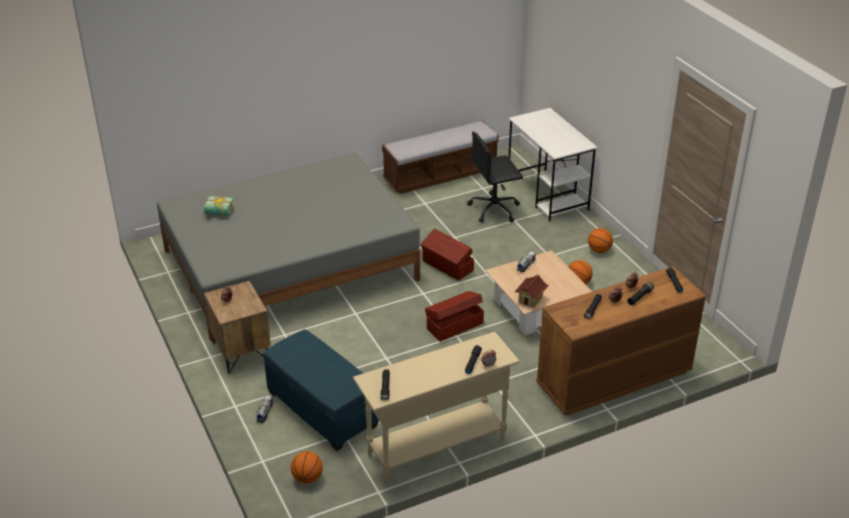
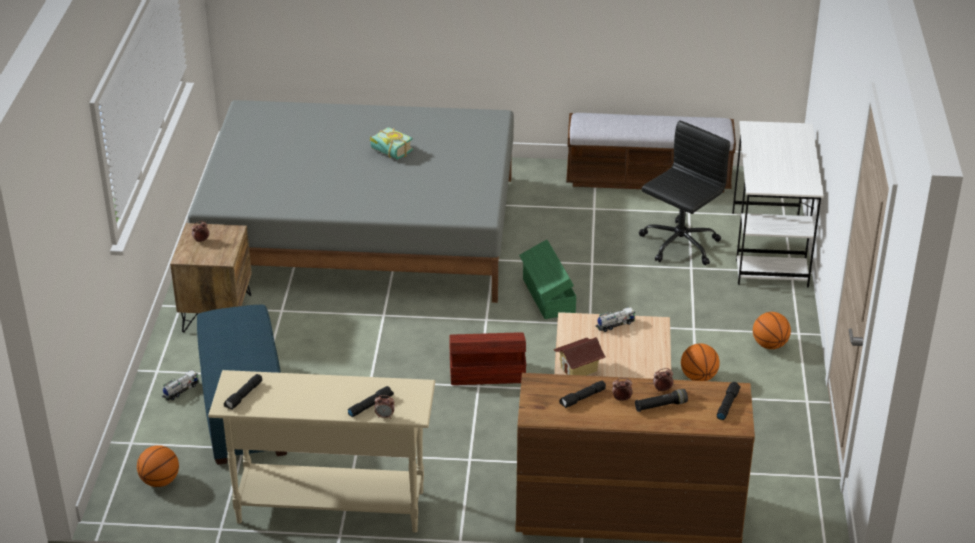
camera: 30 degrees right, 0 degrees up
book [204,196,234,217] -> book moved to [370,127,413,160]
brown storage box [420,228,474,281] -> green storage box [519,240,576,319]
black office chair [467,131,523,223] -> black office chair turned 120 degrees clockwise [639,120,730,265]

